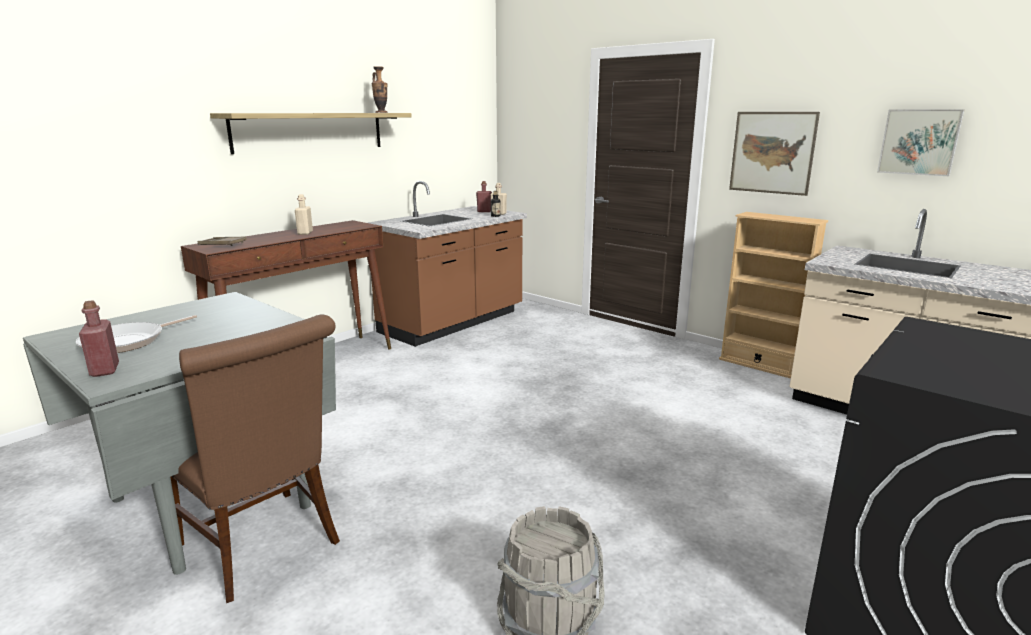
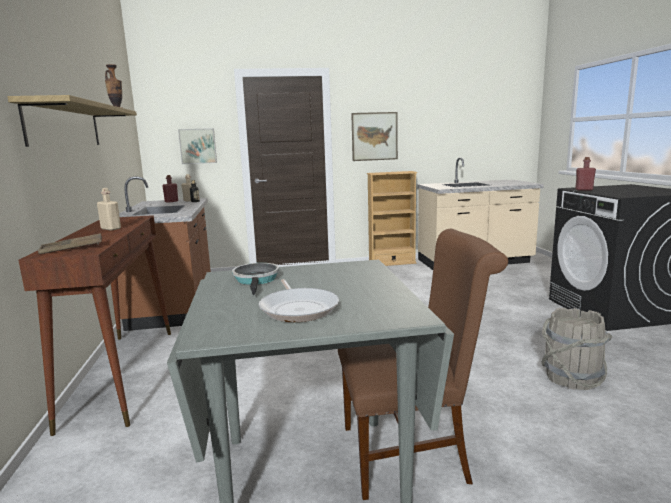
camera: 50 degrees left, 5 degrees down
red bottle [79,300,119,377] -> red bottle moved to [575,157,596,191]
picture [877,109,965,176] -> picture moved to [178,128,217,164]
none -> frying pan [232,263,279,295]

